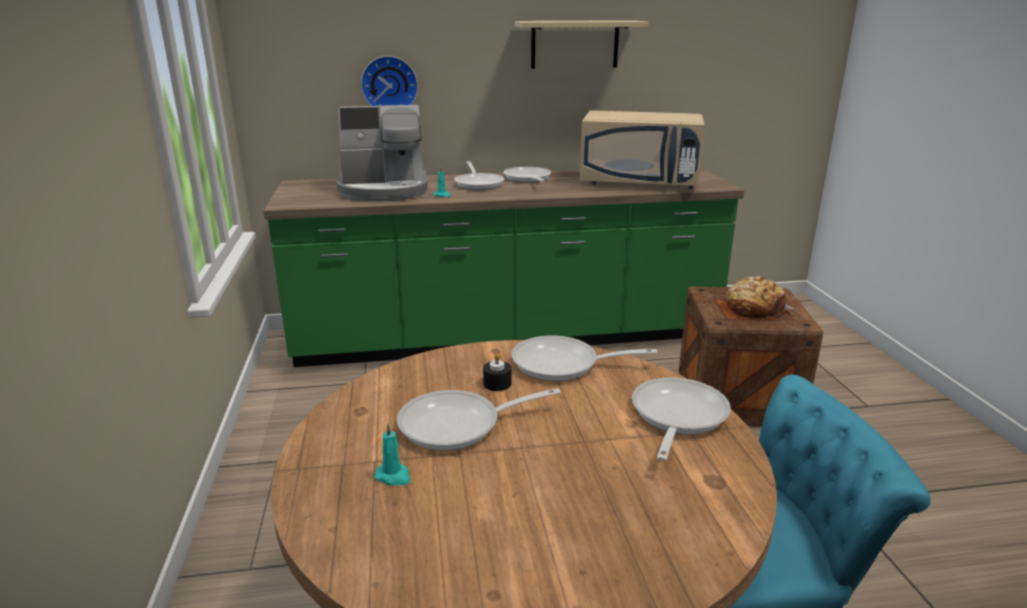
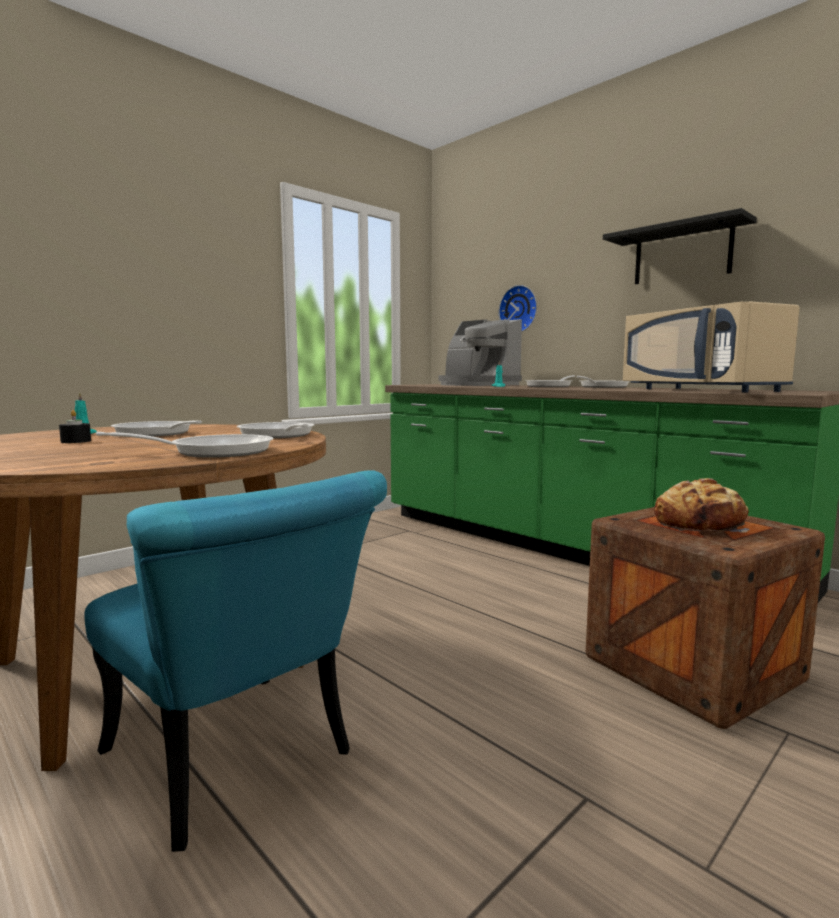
camera: 55 degrees right, 15 degrees down
black candle [483,354,511,391] -> black candle moved to [59,410,91,443]
beige shelf [515,20,648,69] -> black shelf [603,208,757,284]

